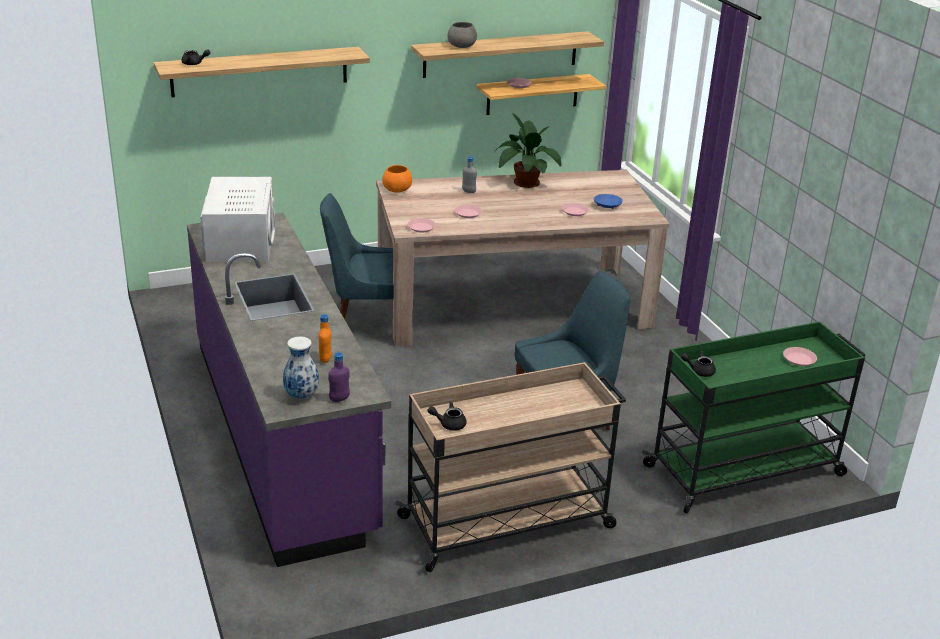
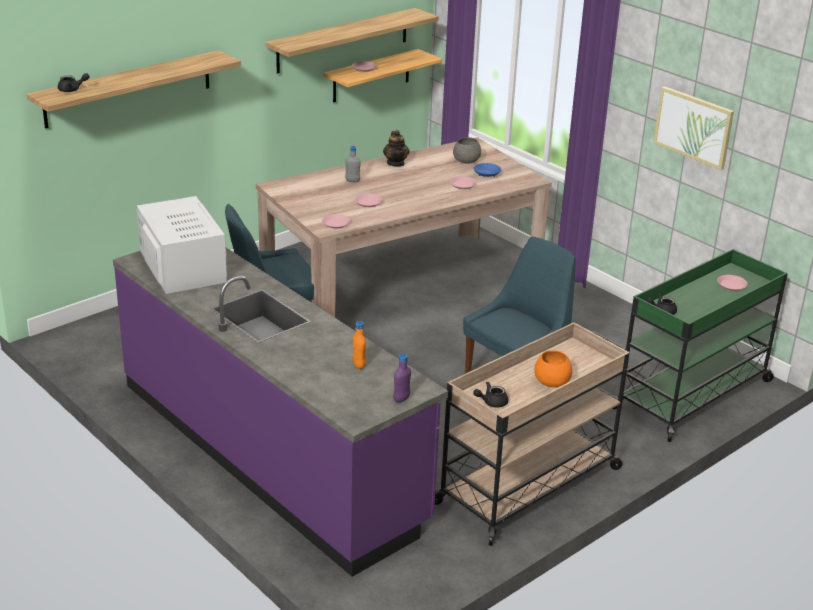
camera: 20 degrees left, 0 degrees up
vase [283,337,319,399] -> none
orange bowl [382,165,412,193] -> orange bowl moved to [534,350,572,387]
grey bowl [447,22,477,48] -> grey bowl moved to [453,137,481,164]
potted plant [494,113,562,188] -> teapot [383,130,410,167]
none -> picture [653,86,734,170]

